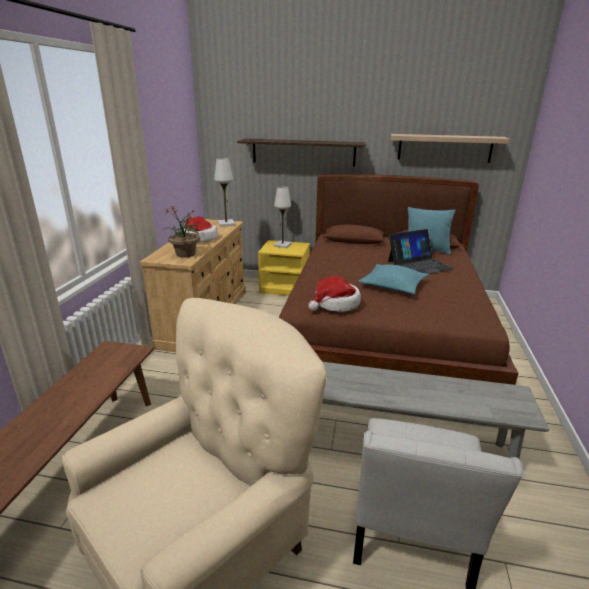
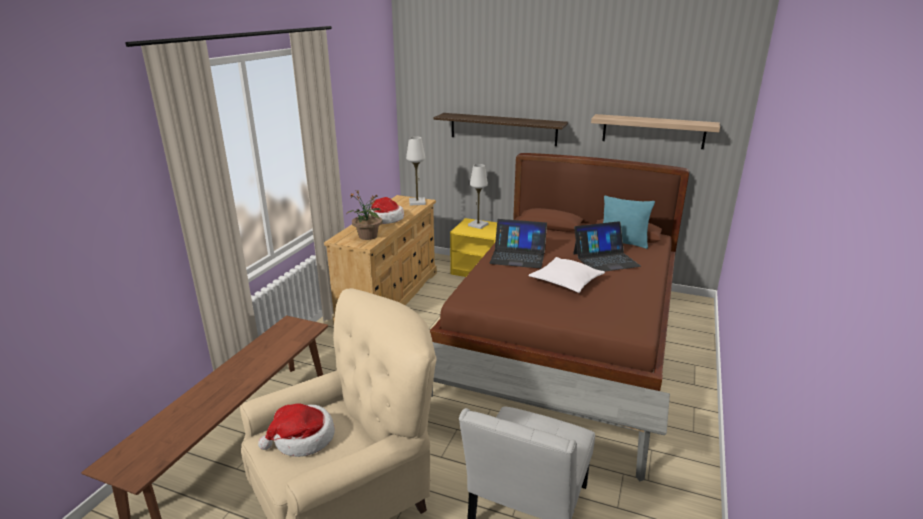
camera: 10 degrees right, 0 degrees up
hat [308,276,361,312] -> hat moved to [258,403,335,457]
turquoise pillow [358,264,429,294] -> white pillow [528,257,605,293]
none -> laptop [490,219,547,268]

